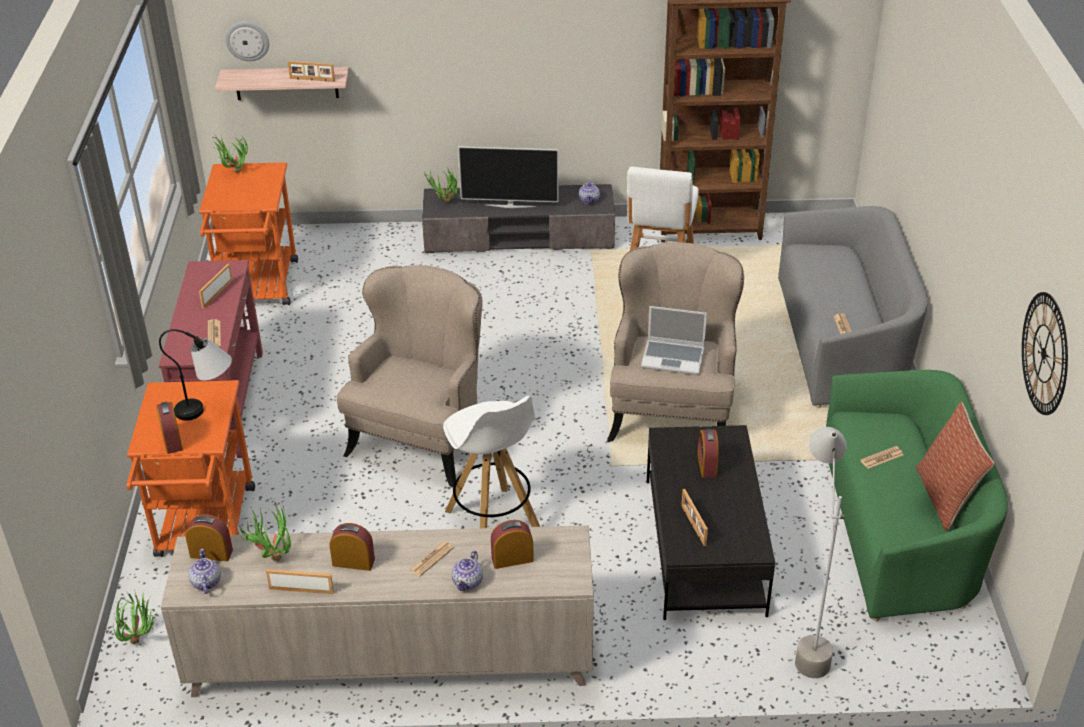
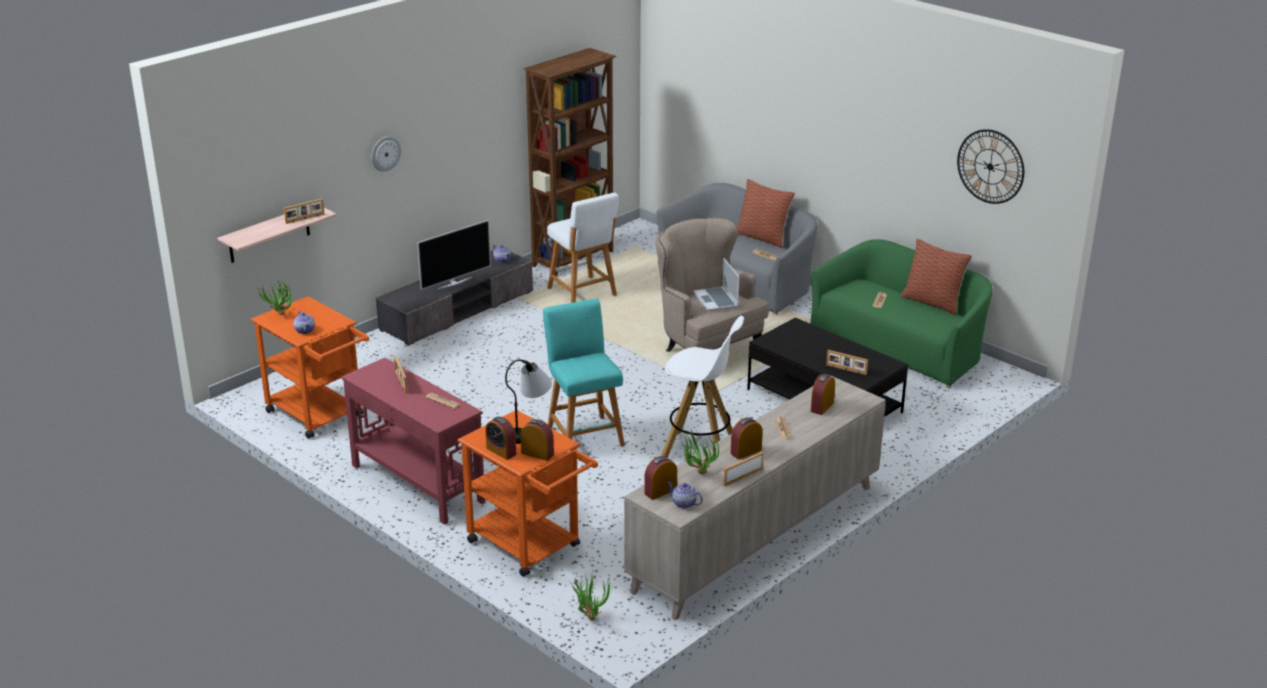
camera: 45 degrees left, 10 degrees down
wall clock [225,22,269,61] -> wall clock moved to [372,136,401,172]
beige armchair [337,265,482,487] -> turquoise stool [543,299,625,447]
potted plant [424,167,457,203] -> none
teapot [452,551,483,591] -> teapot moved to [294,311,315,334]
laptop [641,306,707,375] -> laptop turned 105 degrees clockwise [693,258,740,311]
alarm clock [697,429,719,478] -> alarm clock moved to [486,417,516,460]
grey floor lamp [795,427,847,678] -> none
none -> pillow [737,179,795,248]

